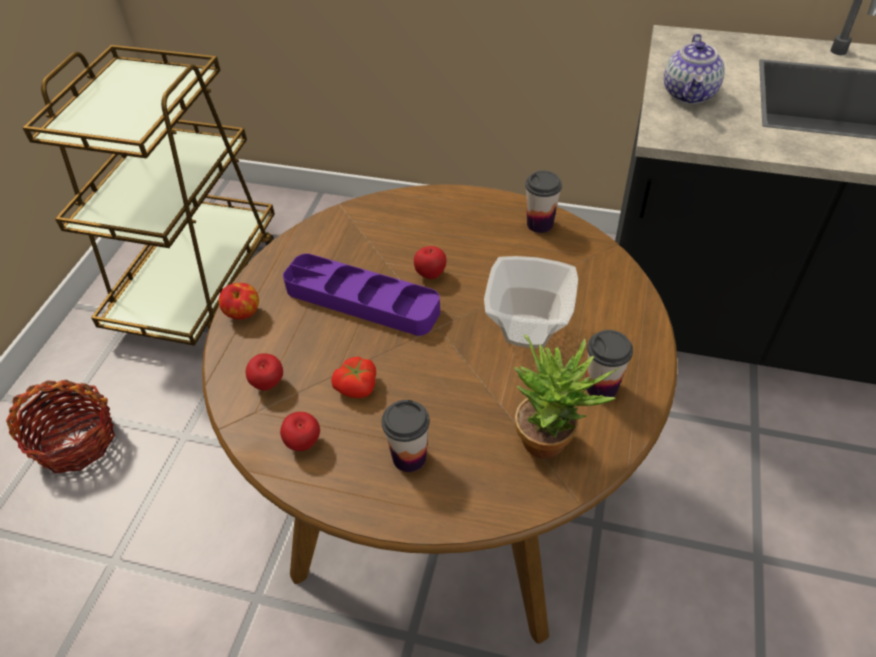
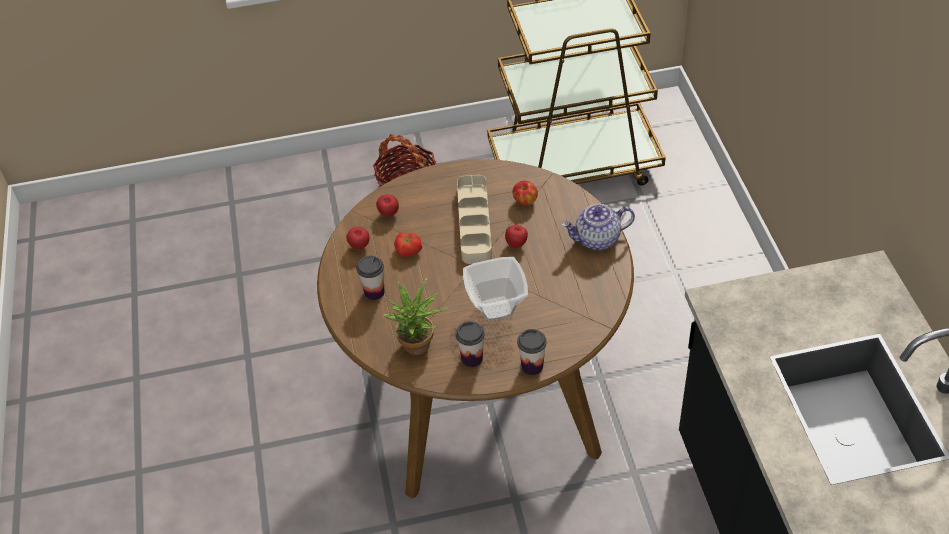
camera: 65 degrees right, 0 degrees up
apple [219,283,259,319] -> apple moved to [513,180,538,206]
purple tray [283,253,440,336] -> beige tray [457,175,492,264]
cup [525,171,562,233] -> cup moved to [517,329,547,375]
teapot [664,34,725,104] -> teapot moved to [562,204,635,250]

